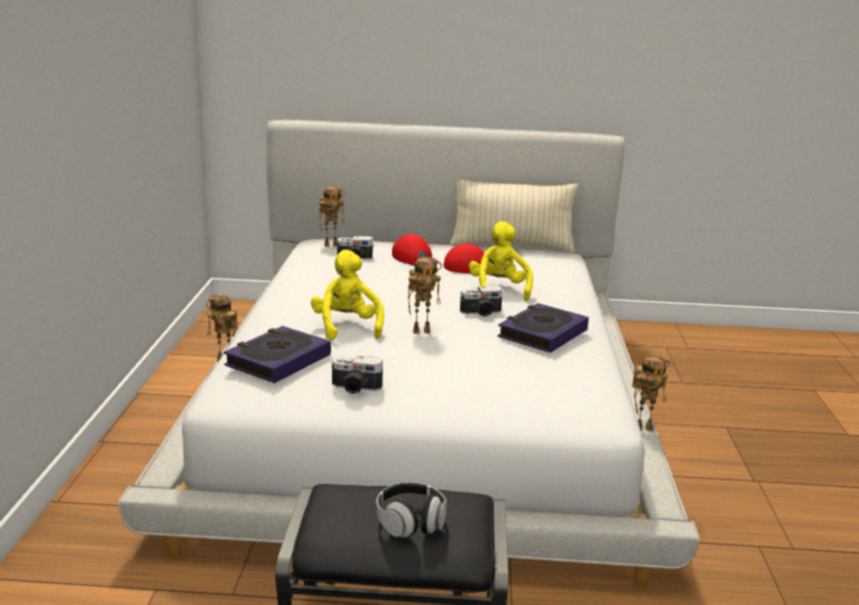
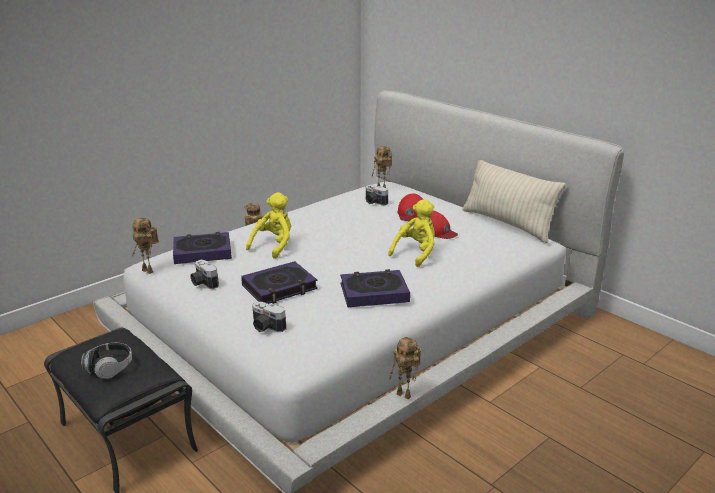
camera: 45 degrees right, 5 degrees up
toy robot [408,257,442,334] -> toy robot moved to [132,218,159,274]
camera [460,286,503,317] -> camera moved to [252,302,286,332]
none -> book [241,261,318,304]

